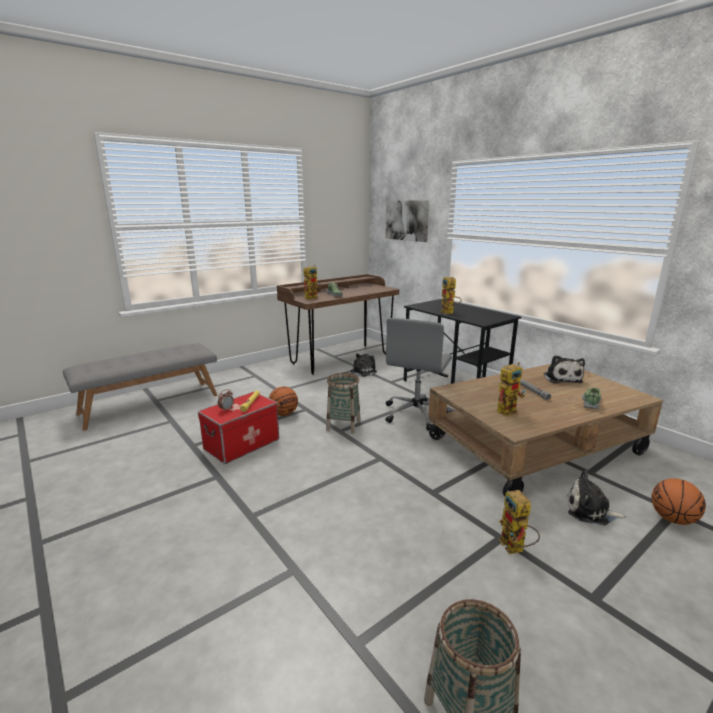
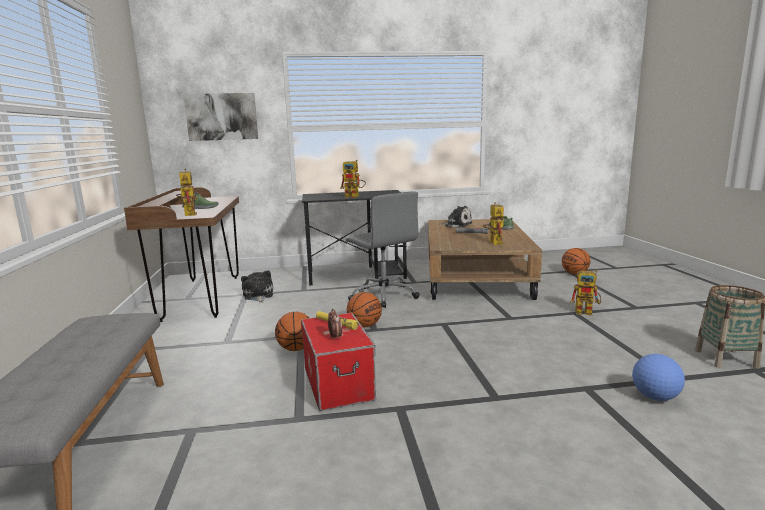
camera: 60 degrees left, 5 degrees down
basket [326,373,360,434] -> basketball [347,292,382,327]
plush toy [567,470,627,525] -> none
none -> football [632,354,685,401]

